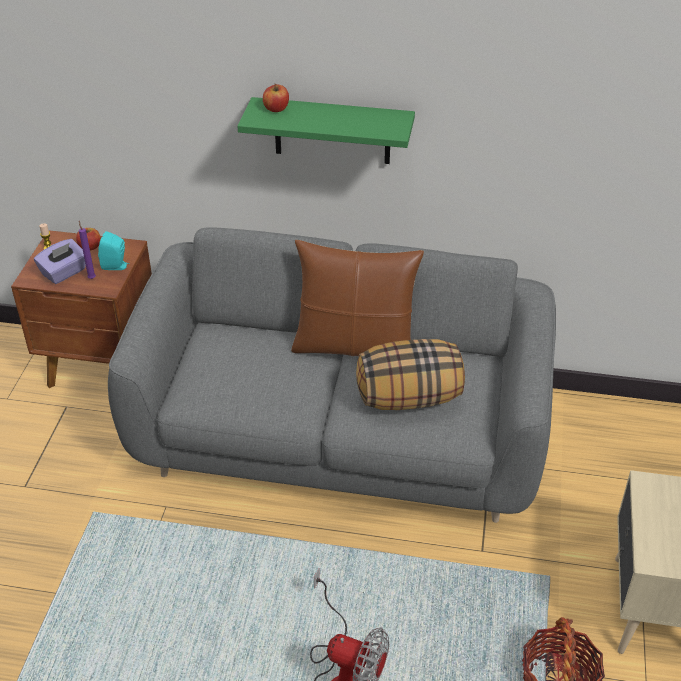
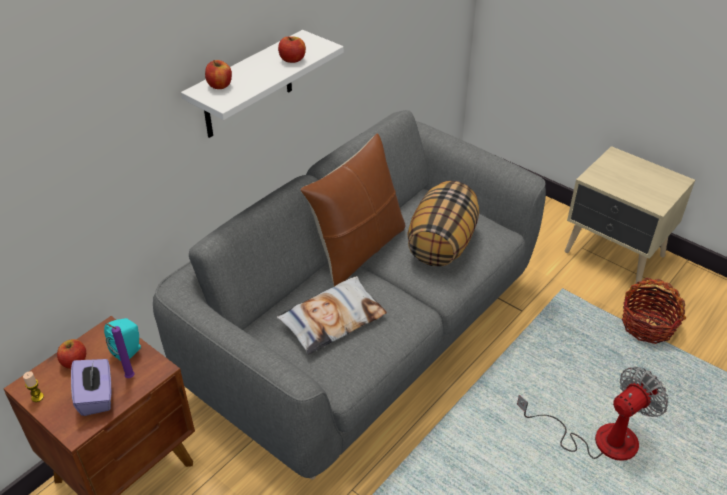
camera: 60 degrees left, 0 degrees up
green shelf [238,97,415,164] -> white shelf [181,30,344,138]
none -> pillow [277,276,387,354]
none -> apple [278,36,306,63]

